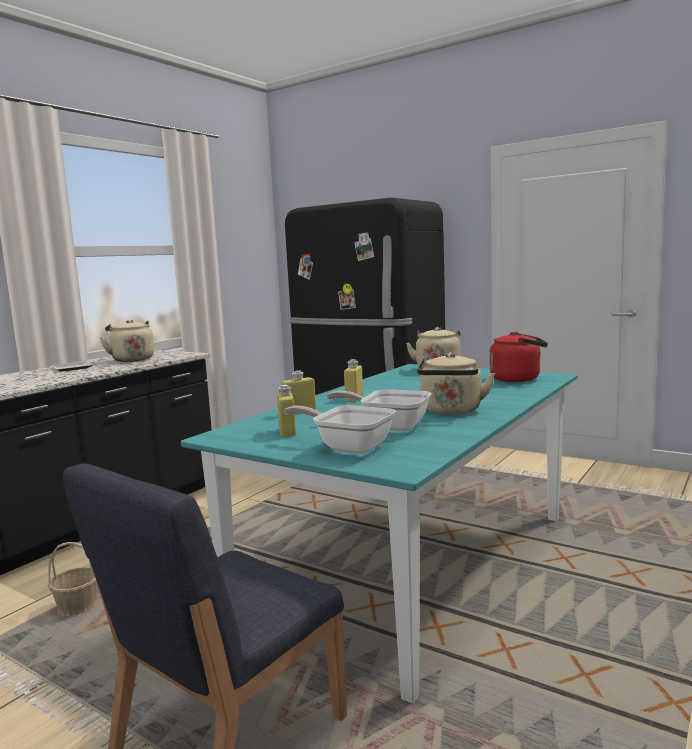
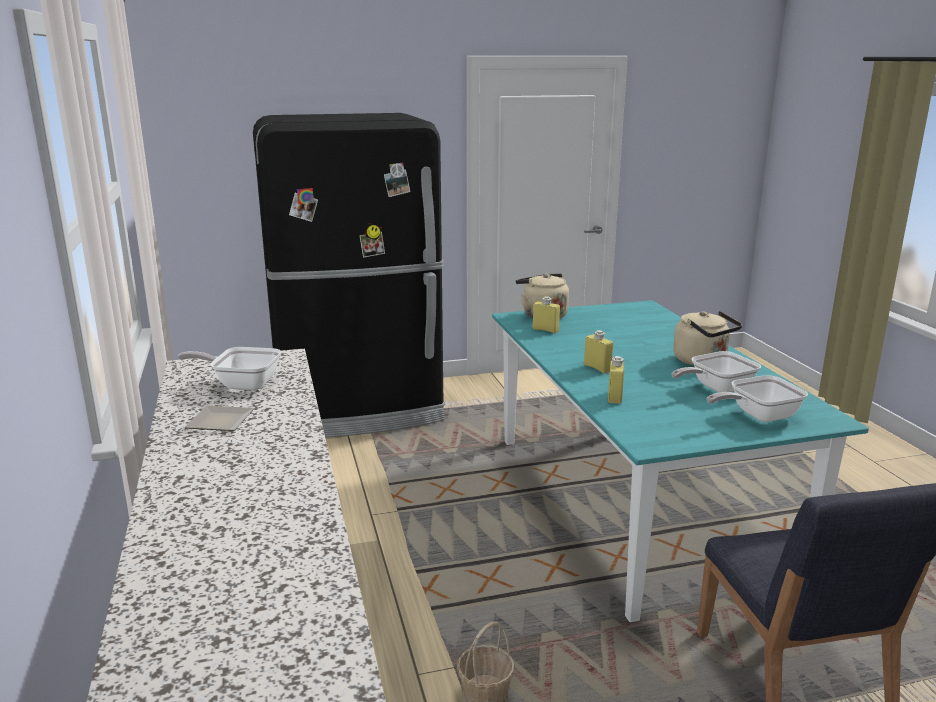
camera: 50 degrees left, 10 degrees up
beige kettle [100,320,154,362] -> frying pan [178,347,281,390]
yellow bottle [277,385,296,437] -> yellow bottle moved to [532,296,560,333]
red kettle [490,332,548,382] -> none

